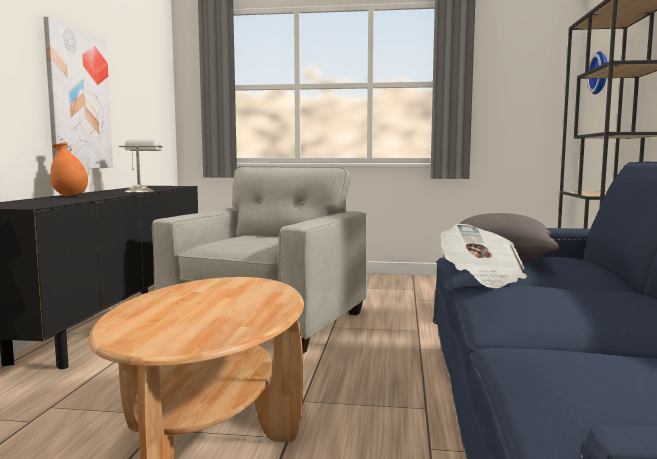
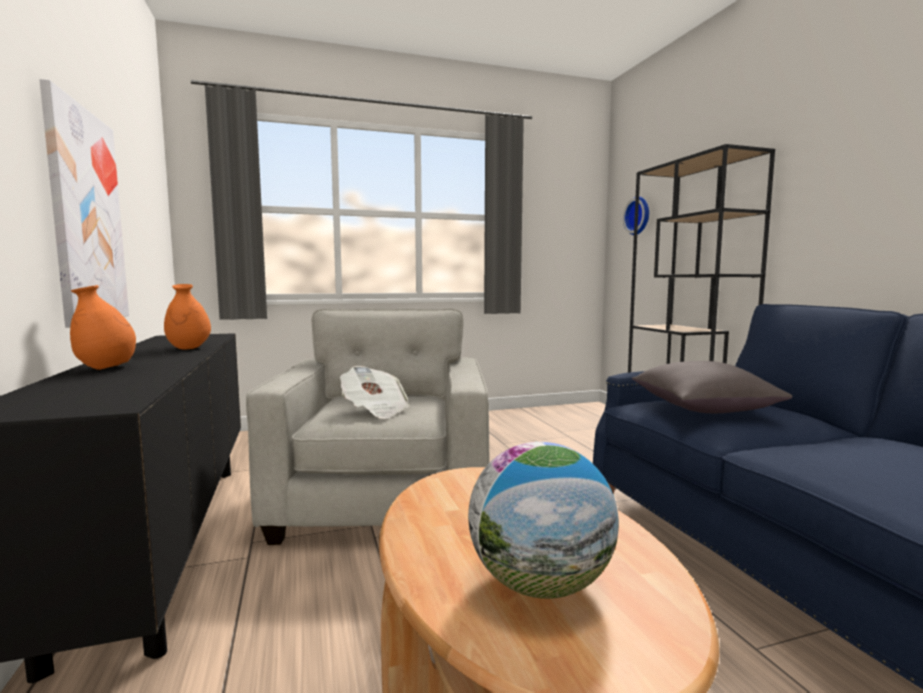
camera: 25 degrees left, 0 degrees up
white table lamp [118,139,163,192] -> orange vase [164,284,211,349]
newspaper [440,224,527,288] -> newspaper moved to [340,366,410,419]
none -> globe [468,442,619,599]

